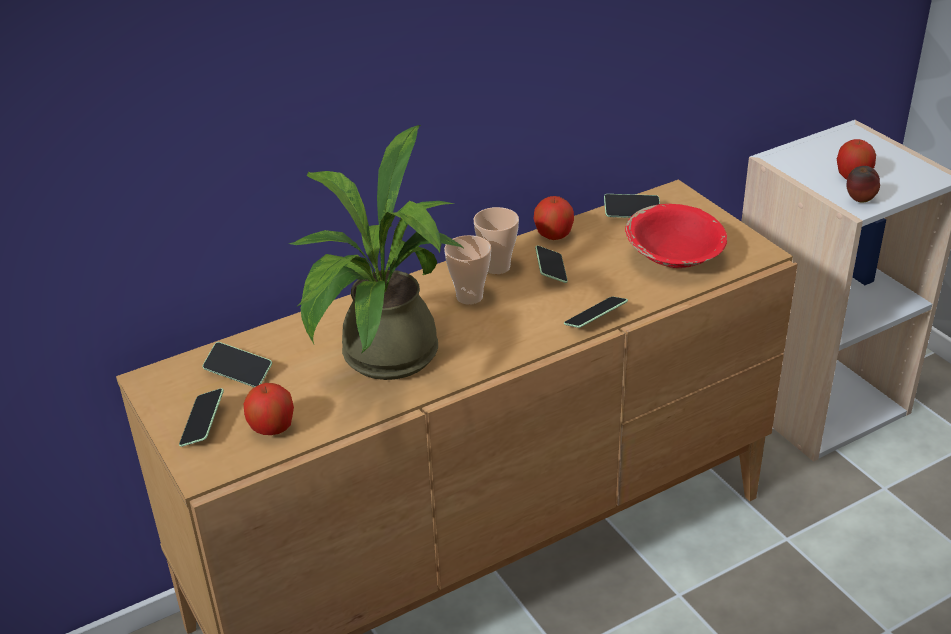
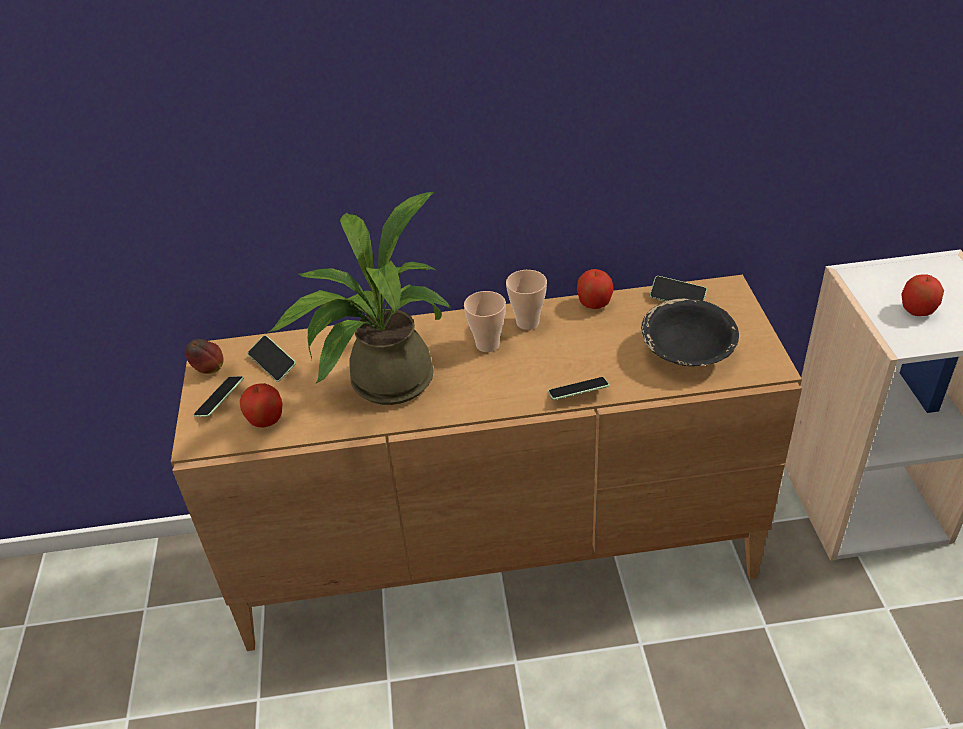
camera: 25 degrees right, 5 degrees up
phone [535,246,568,283] -> none
red bowl [625,204,727,268] -> black bowl [641,299,739,366]
apple [847,166,880,203] -> apple moved to [186,339,224,374]

